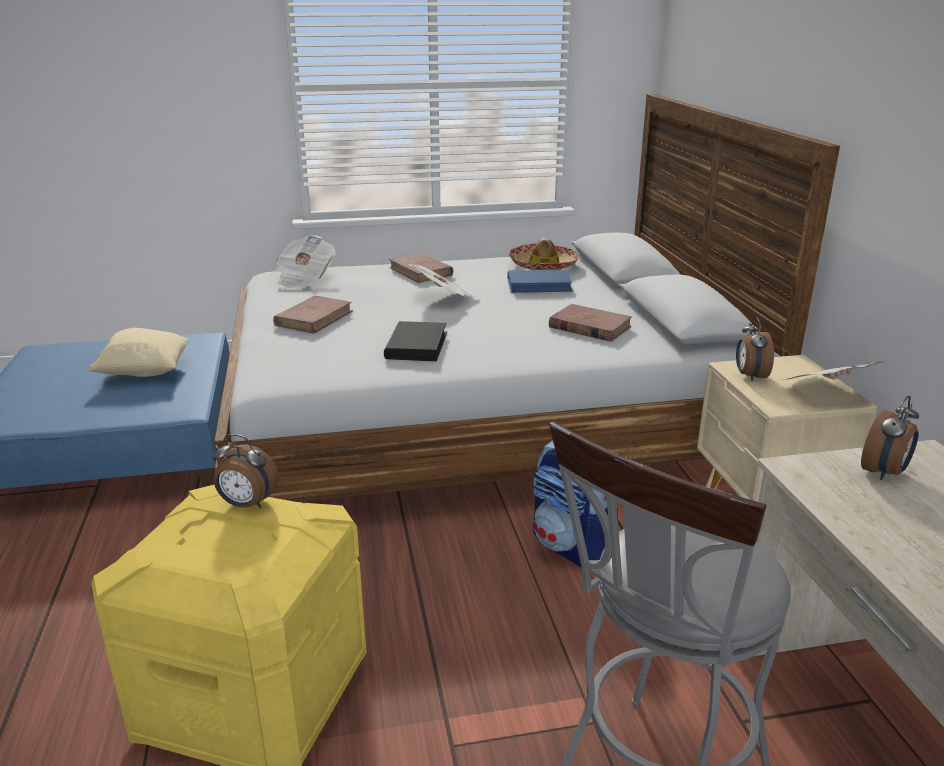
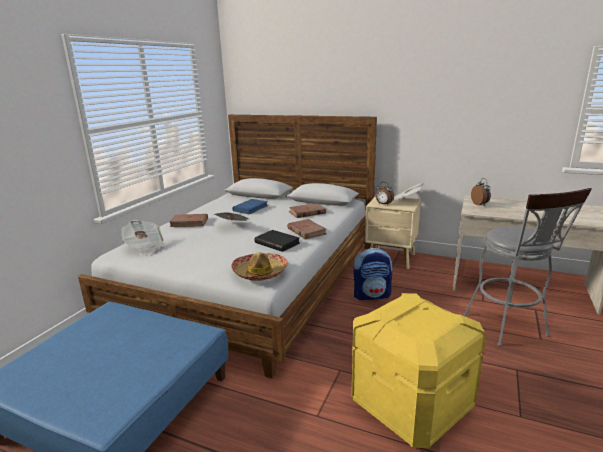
camera: 55 degrees left, 5 degrees down
beige pillow [88,328,189,377] -> none
alarm clock [212,434,279,509] -> none
brown book [273,296,353,334] -> brown book moved to [287,219,326,239]
hat [509,238,580,270] -> hat moved to [231,252,288,281]

